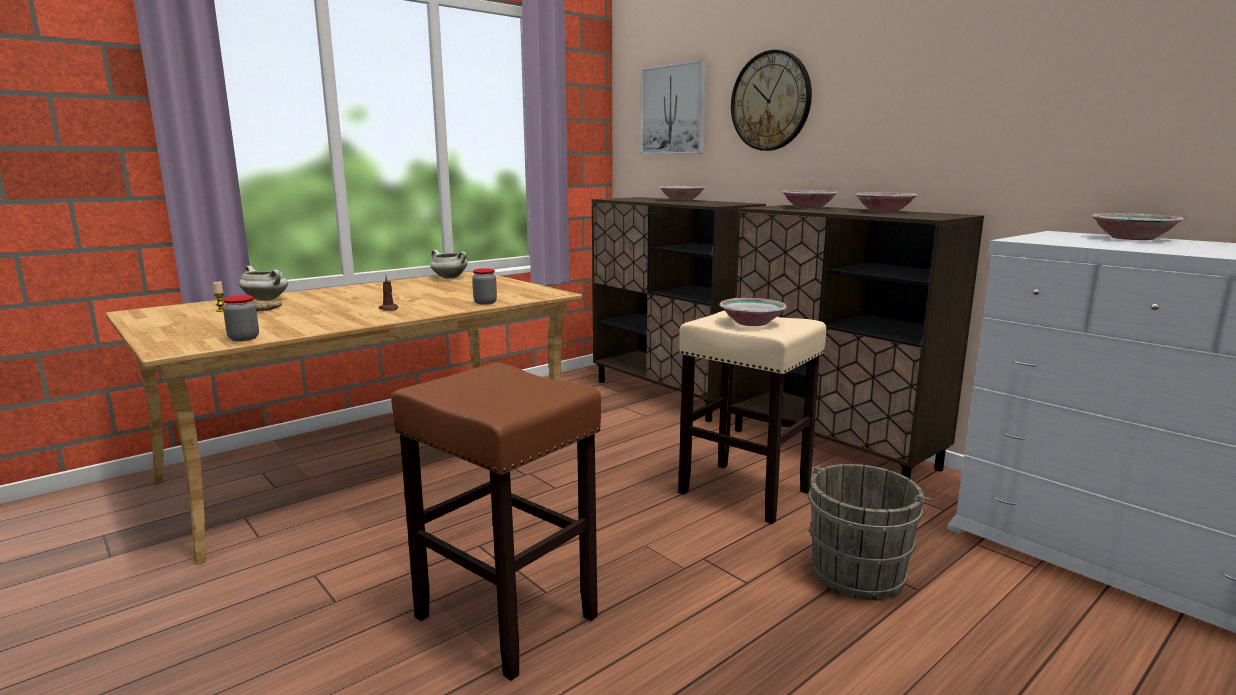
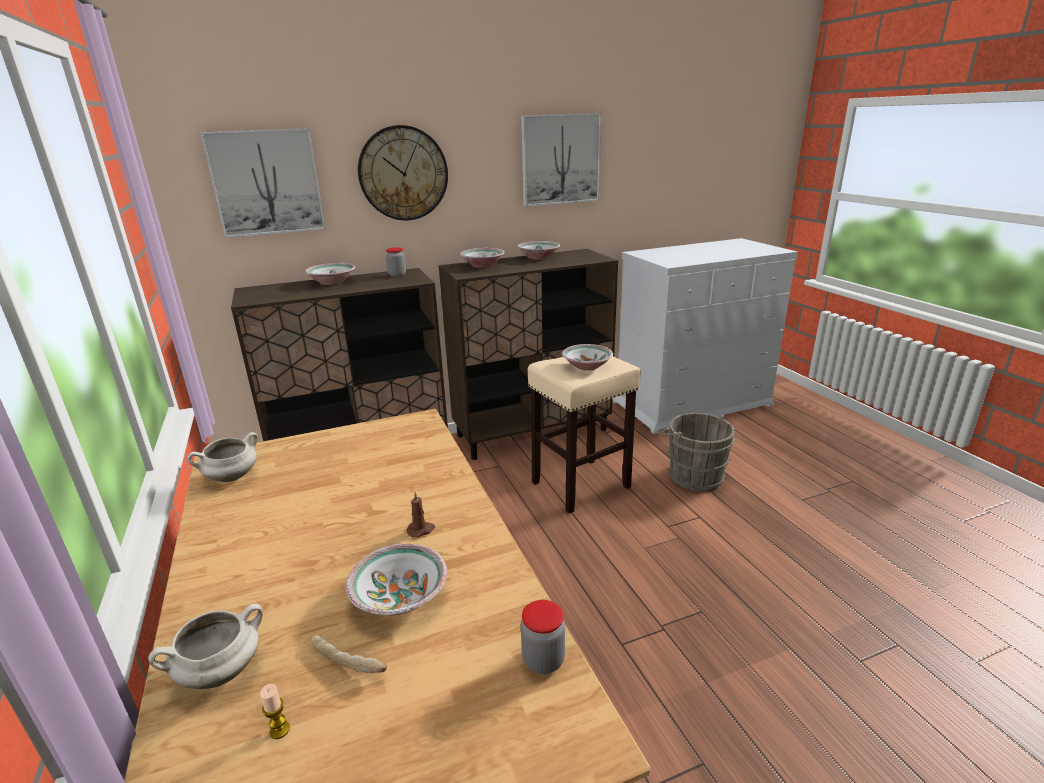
camera: 70 degrees left, 10 degrees up
brown stool [391,363,601,681] -> none
jar [472,268,497,305] -> jar moved to [386,247,406,277]
bowl [1091,213,1184,240] -> bowl moved to [346,544,447,616]
none -> picture [521,113,602,207]

